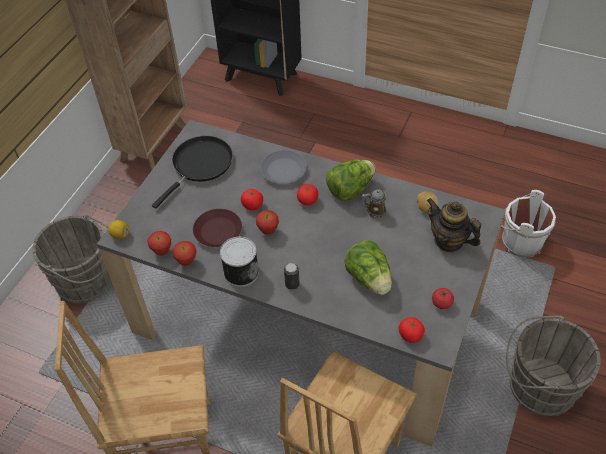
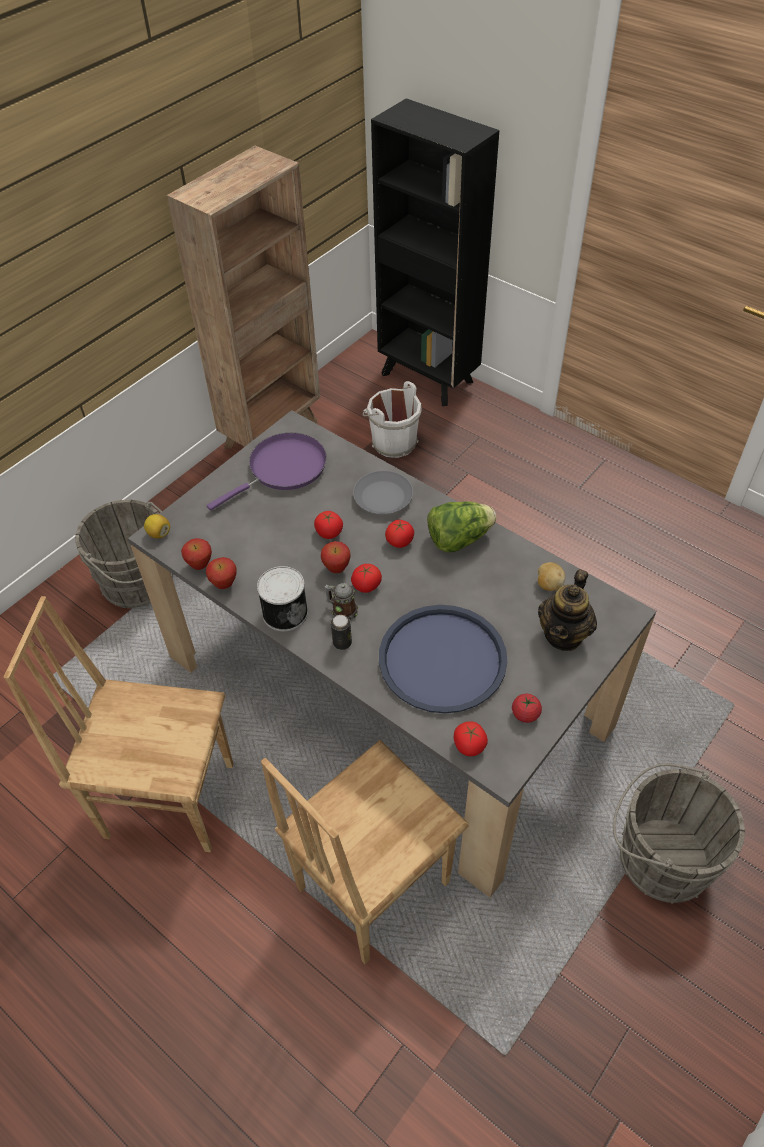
camera: 15 degrees right, 0 degrees up
black frying pan [152,136,233,208] -> purple frying pan [207,433,327,511]
brown plate [193,209,242,247] -> none
lettuce [344,240,392,295] -> blue tray [379,605,507,713]
mug [362,190,387,219] -> mug moved to [325,583,359,621]
teapot [427,198,481,252] -> teapot turned 120 degrees counterclockwise [538,569,597,651]
white bucket [501,190,556,258] -> white bucket moved to [363,381,422,458]
none -> tomato [351,564,382,593]

